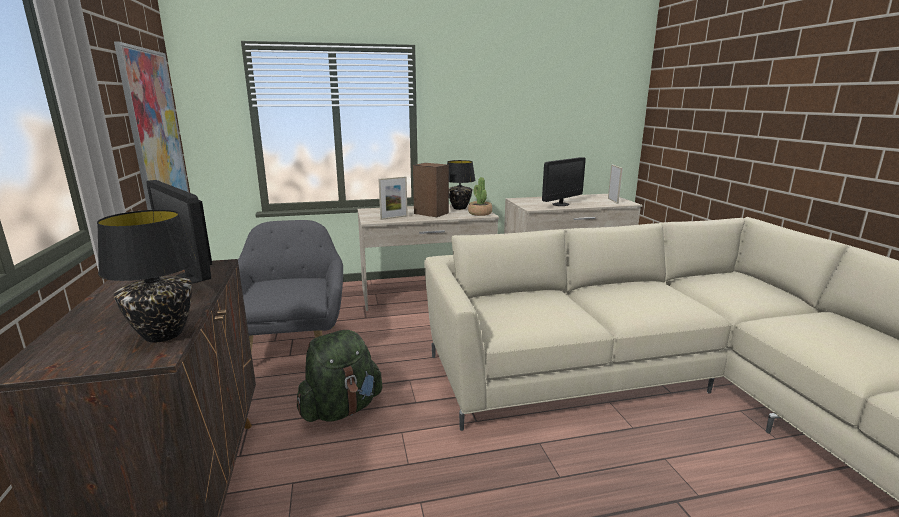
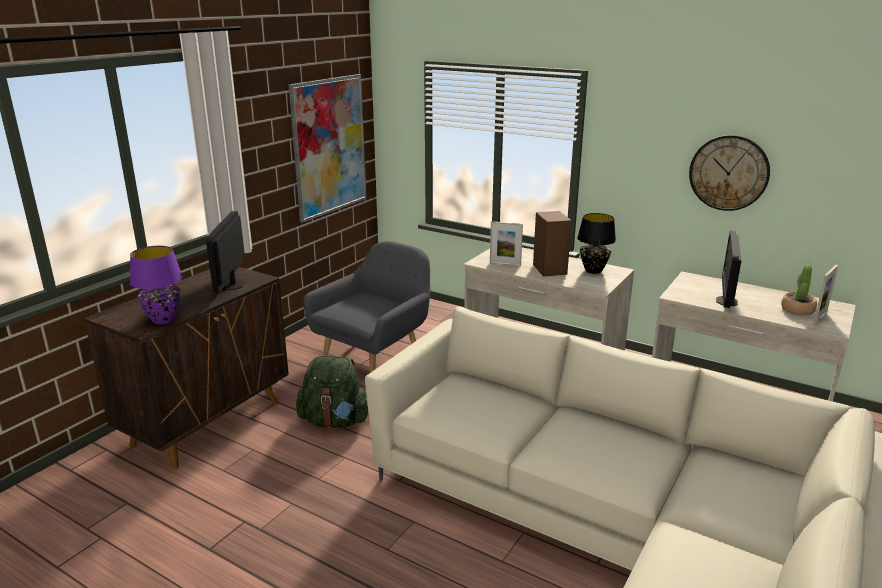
camera: 45 degrees right, 5 degrees up
black table lamp [97,210,196,342] -> purple table lamp [130,246,182,324]
potted plant [468,177,492,216] -> potted plant moved to [781,266,817,316]
monitor [542,157,586,206] -> monitor turned 105 degrees clockwise [716,230,742,308]
none -> wall clock [689,135,770,211]

